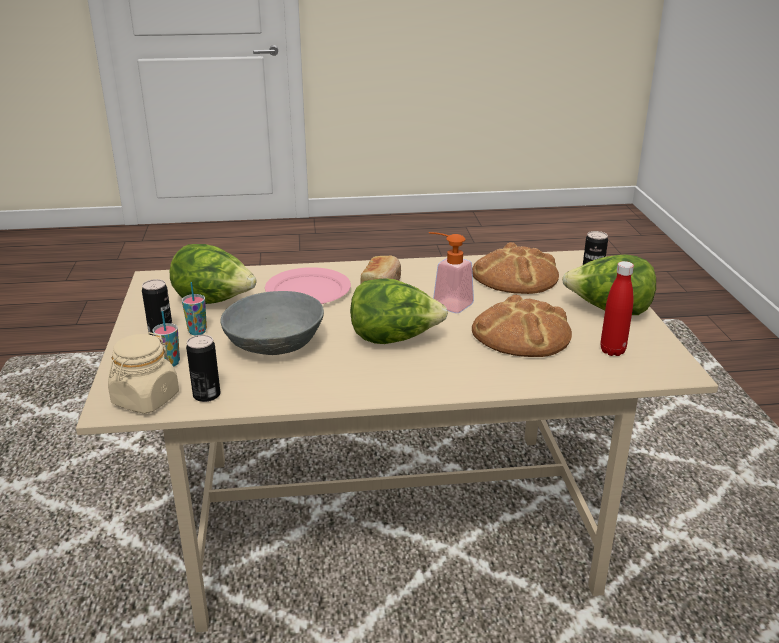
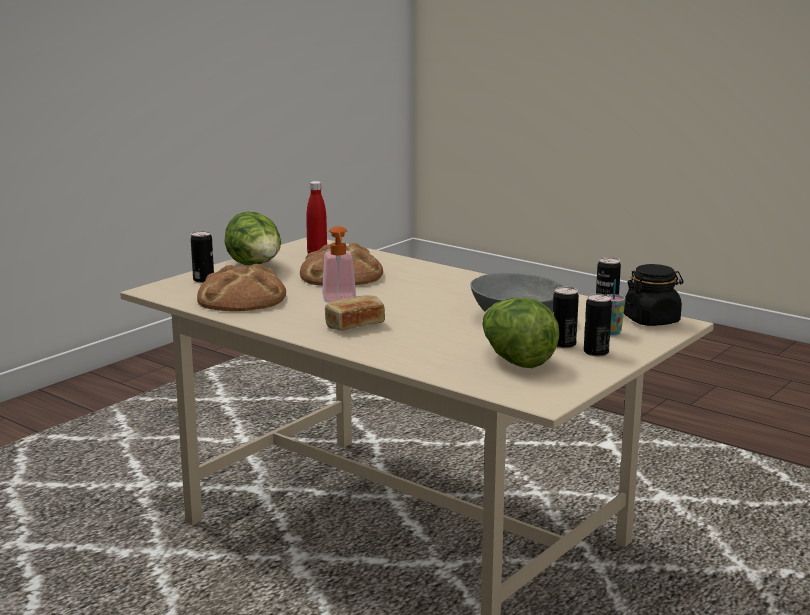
camera: 135 degrees left, 10 degrees down
beige jar [108,332,179,414] -> black jar [624,264,684,326]
cup [182,282,207,335] -> can [553,287,579,348]
pink plate [265,267,351,304] -> none
lettuce [350,278,448,344] -> none

